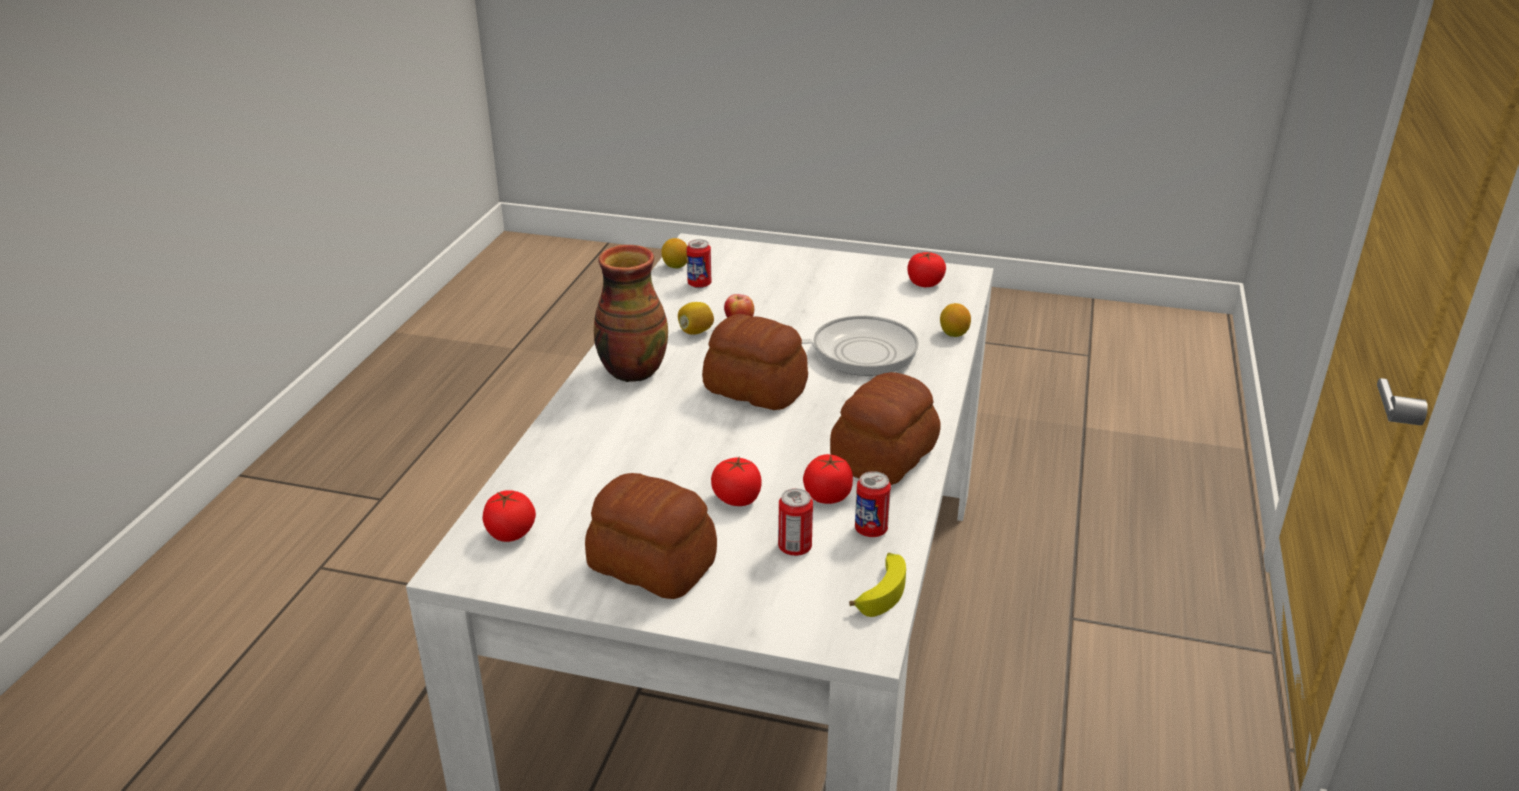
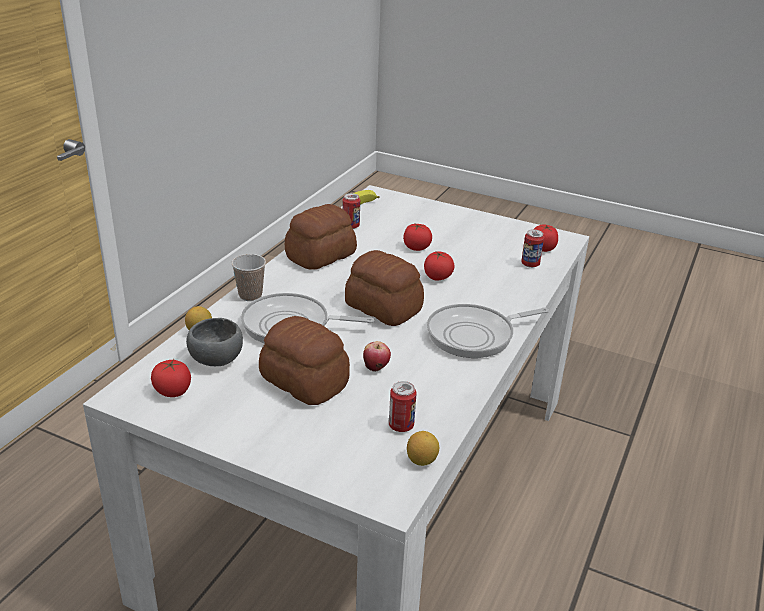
camera: 170 degrees left, 0 degrees up
bread [585,473,717,599] -> bread moved to [259,316,350,405]
vase [594,245,668,382] -> frying pan [427,304,549,358]
lemon [678,302,714,335] -> none
can [778,488,813,556] -> can moved to [521,229,544,268]
tomato [803,454,853,504] -> tomato moved to [424,251,455,281]
none -> grey bowl [186,318,243,366]
none -> cup [232,254,266,301]

